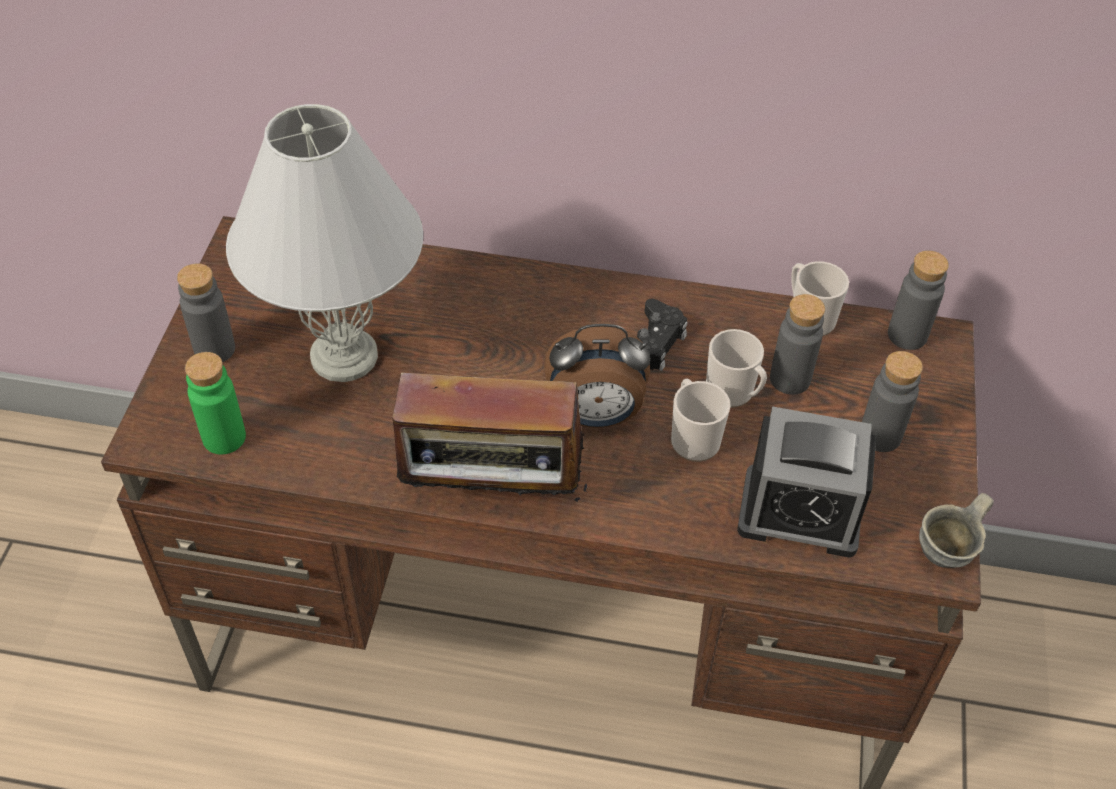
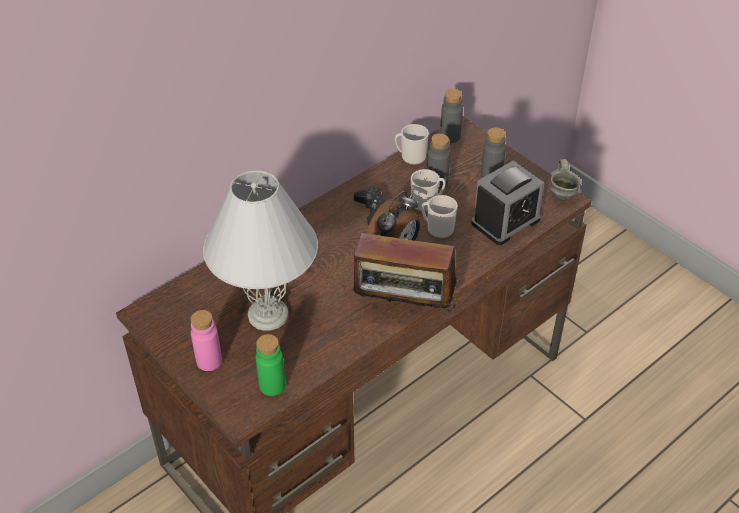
camera: 50 degrees left, 5 degrees down
grey bottle [177,263,235,362] -> pink bottle [191,310,222,371]
radio [381,356,587,526] -> radio turned 60 degrees clockwise [353,233,457,312]

